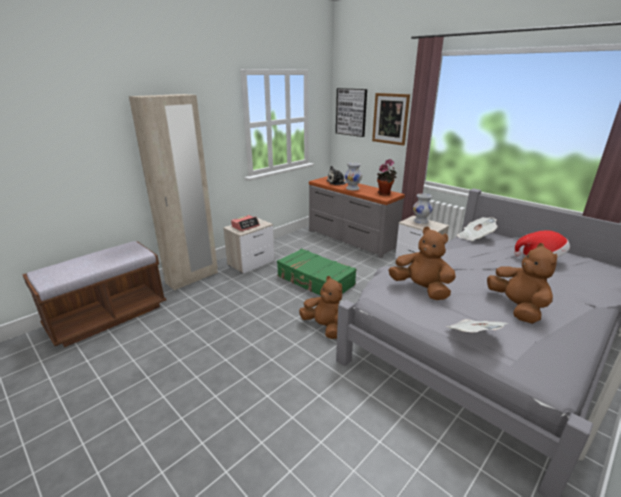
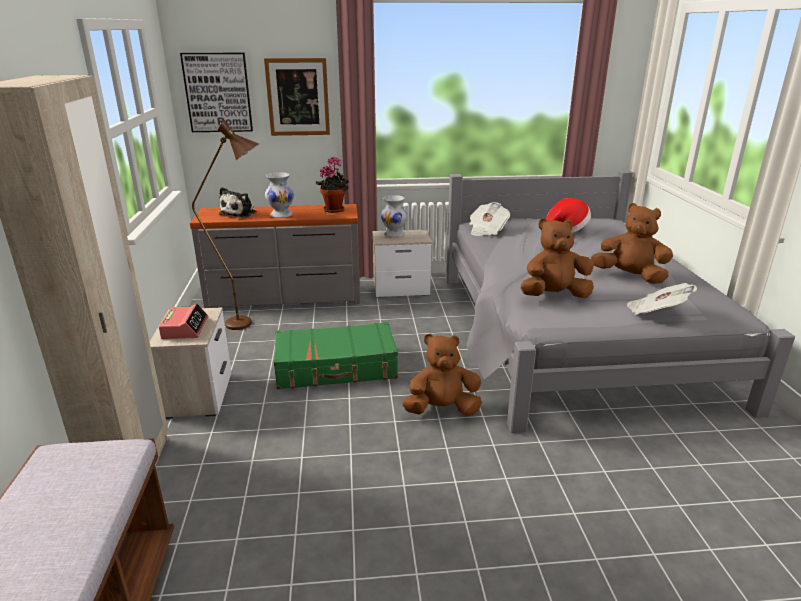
camera: 50 degrees left, 0 degrees up
none -> brown floor lamp [192,120,259,330]

